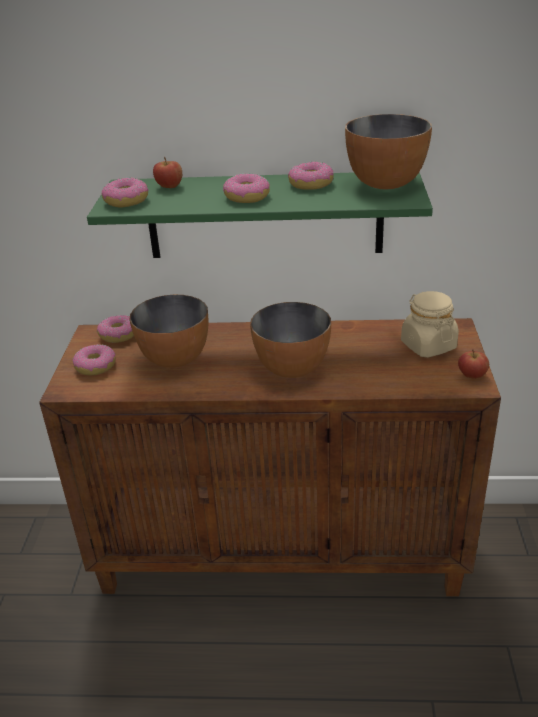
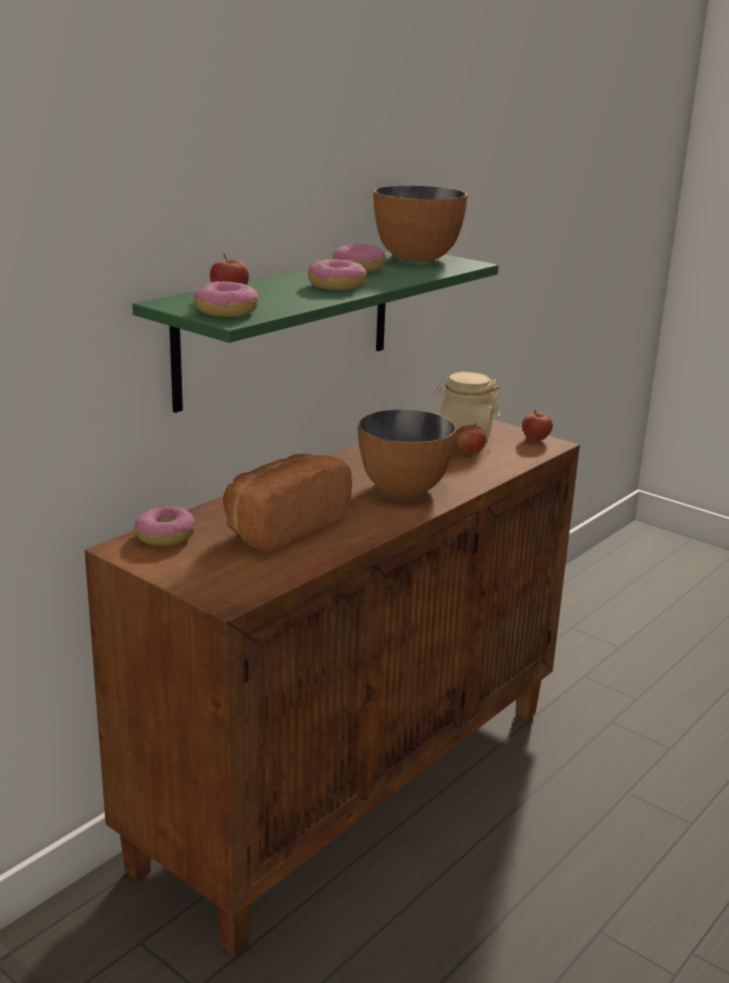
camera: 55 degrees left, 10 degrees down
donut [73,344,116,375] -> none
bowl [130,295,208,368] -> bread [223,454,352,552]
none -> apple [455,422,486,455]

